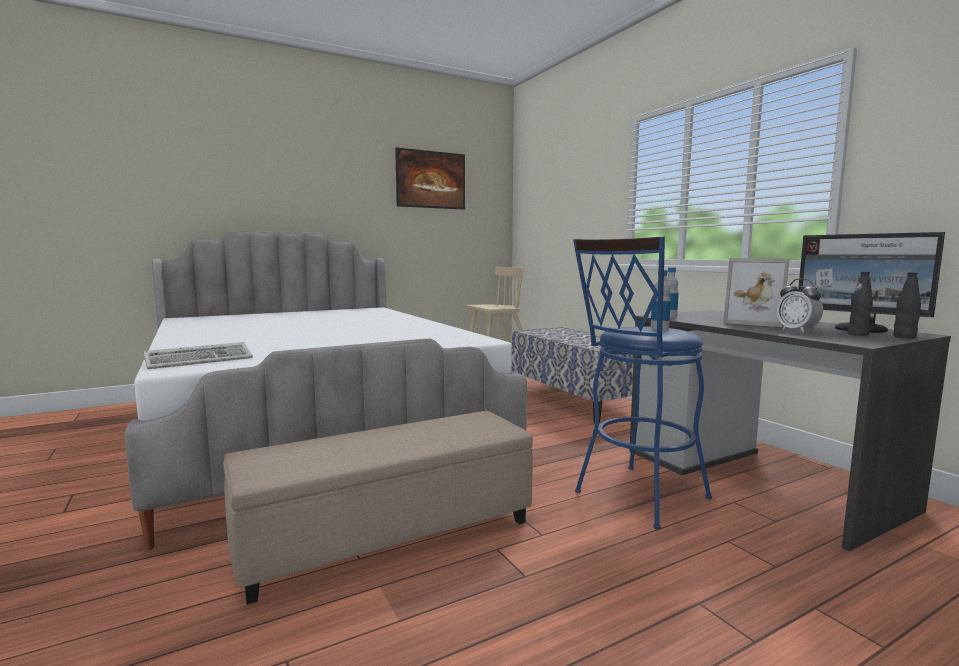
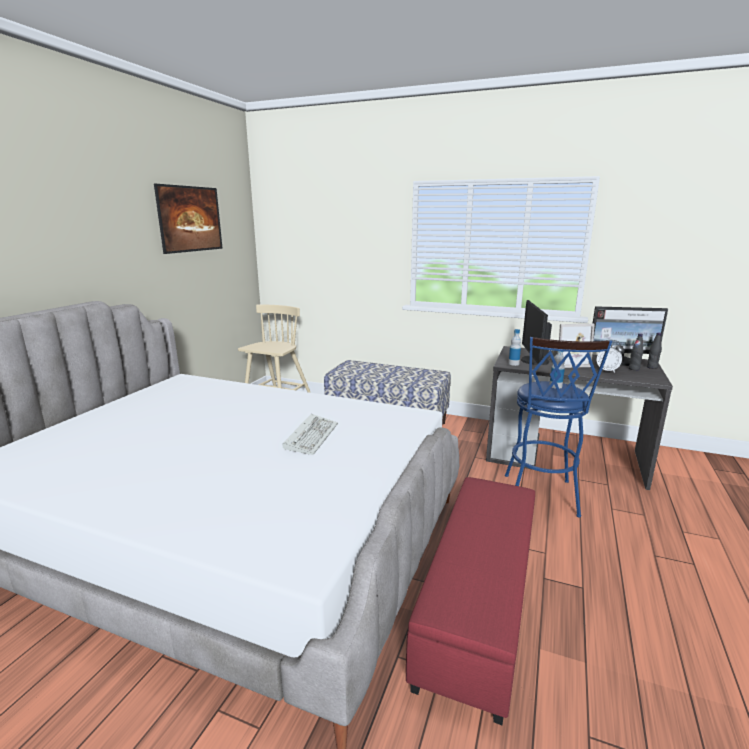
camera: 40 degrees left, 10 degrees up
keyboard [143,342,253,369] -> keyboard moved to [283,414,338,455]
beige ottoman [223,411,533,605] -> red ottoman [406,477,535,725]
none -> monitor [521,300,552,365]

